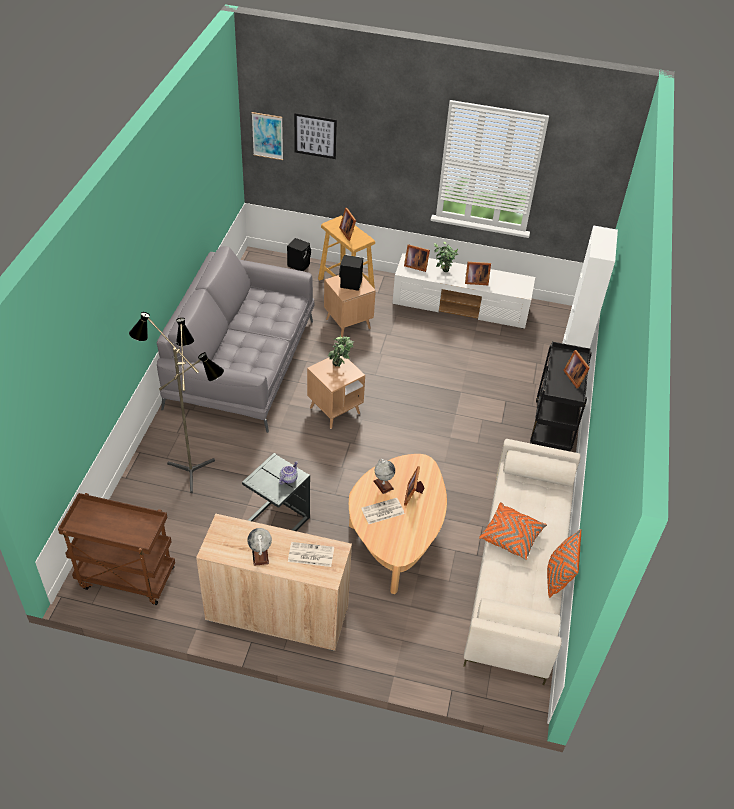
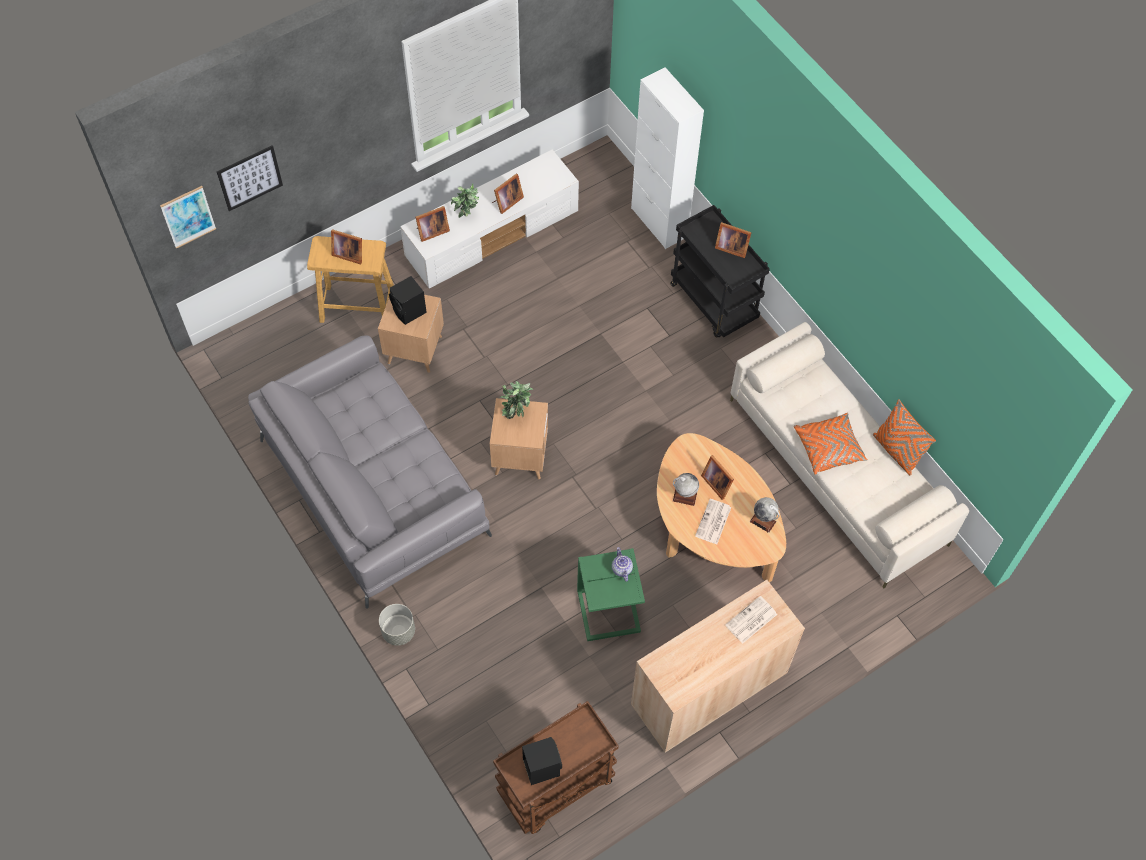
camera: 45 degrees left, 15 degrees up
floor lamp [129,312,224,493] -> none
grey side table [242,453,310,531] -> green side table [577,548,645,641]
globe [247,528,272,566] -> globe moved to [750,497,780,533]
black speaker [287,238,311,271] -> black speaker moved to [522,737,562,785]
none -> grey planter [379,604,415,646]

